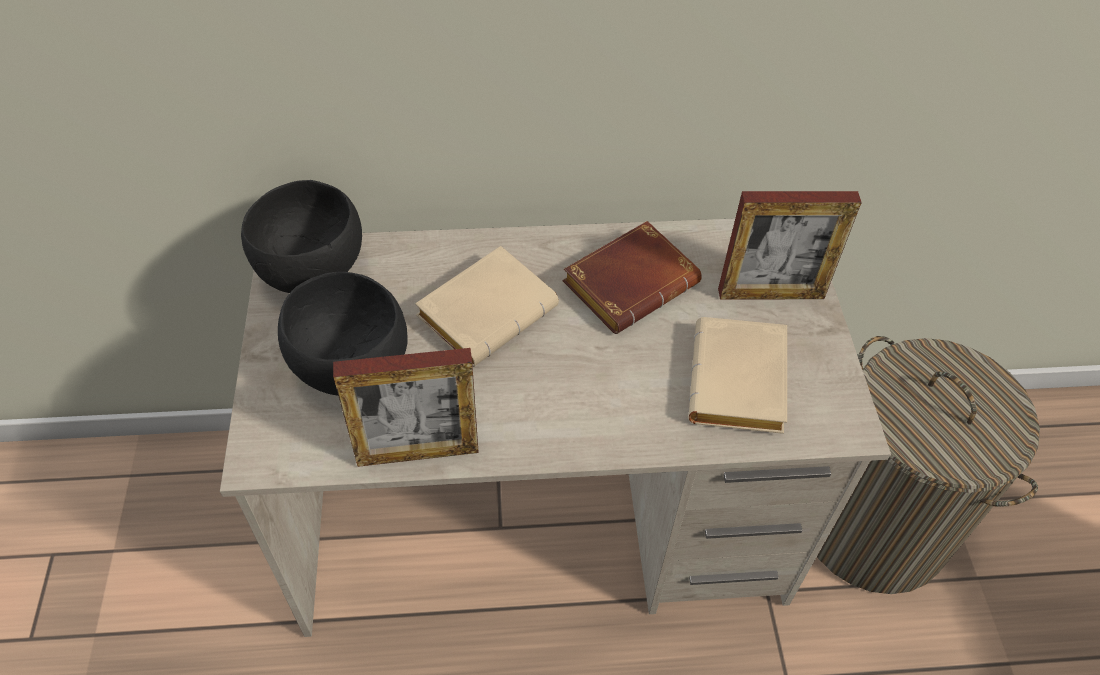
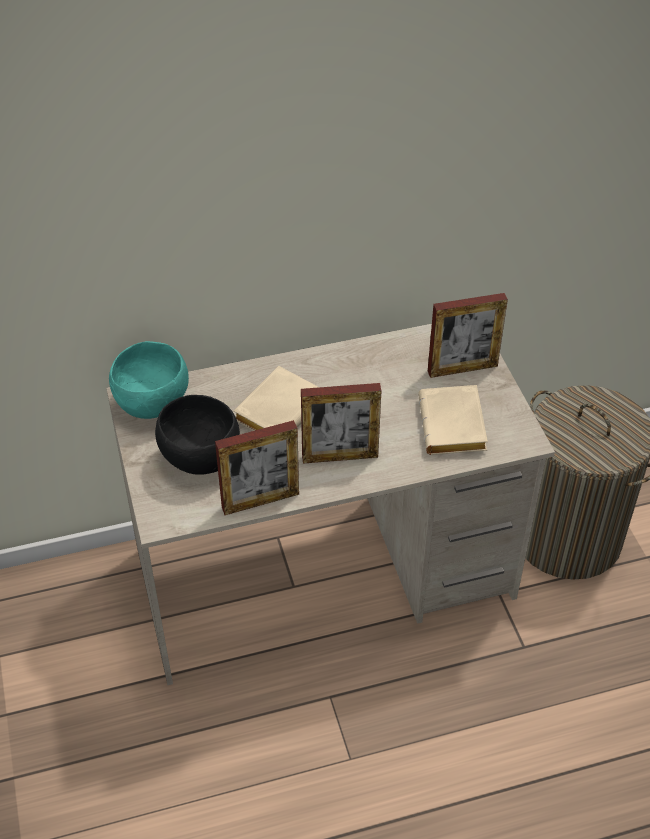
camera: 10 degrees left, 5 degrees down
black bowl [241,180,362,293] -> turquoise bowl [109,341,189,419]
brown book [562,221,702,334] -> none
none -> picture frame [301,383,381,464]

